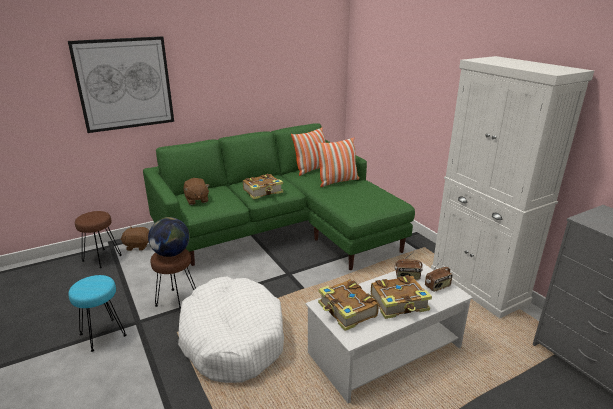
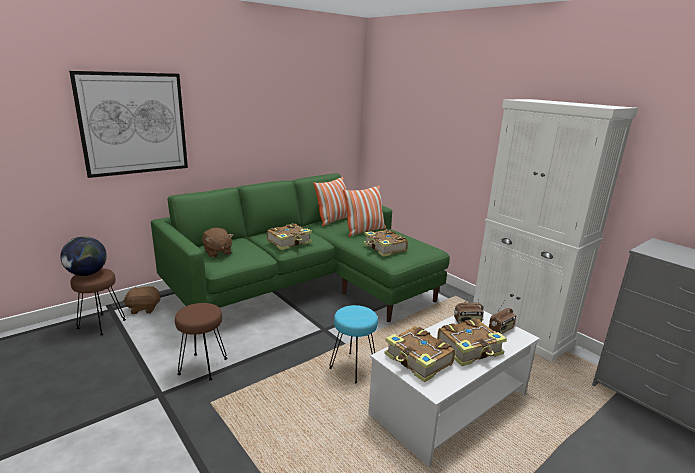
camera: 10 degrees left, 5 degrees down
turquoise stool [68,275,126,352] -> turquoise stool moved to [329,305,378,383]
globe [148,217,190,257] -> globe moved to [60,236,107,276]
white dog bed [178,276,284,383] -> none
none -> book [364,229,408,257]

